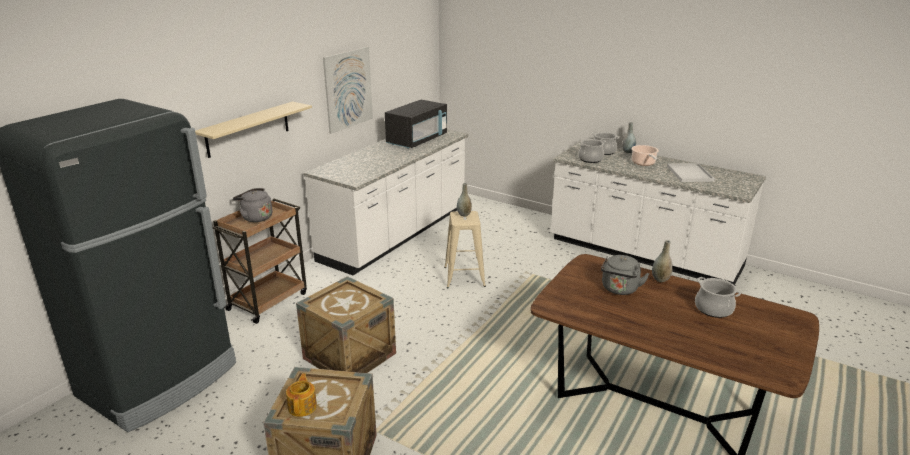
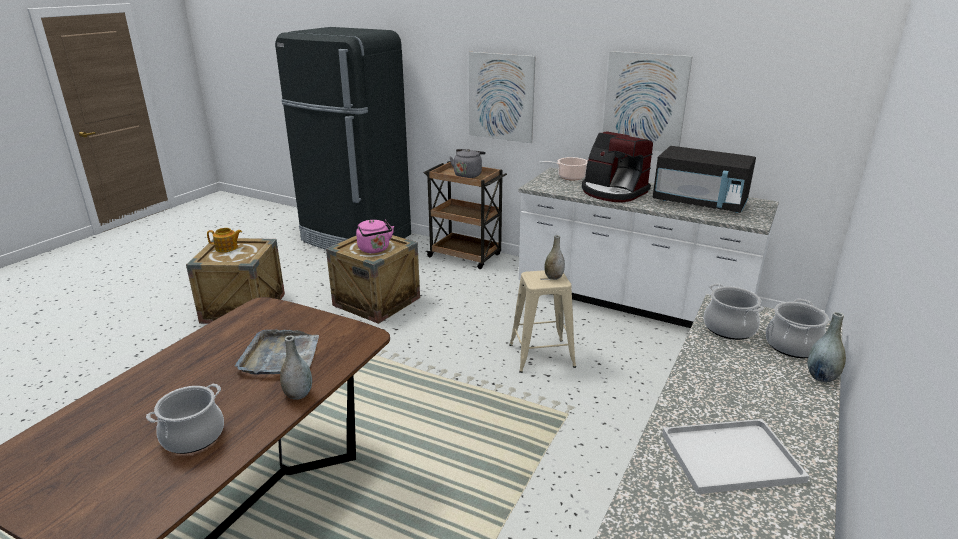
camera: 85 degrees right, 0 degrees up
beige shelf [195,101,312,158] -> picture [469,52,536,143]
grey kettle [601,255,649,295] -> grey tray [235,330,319,375]
cooking pot [631,145,659,166] -> cooking pot moved to [539,157,588,180]
none -> pink kettle [356,220,394,253]
none -> coffee machine [582,131,653,202]

